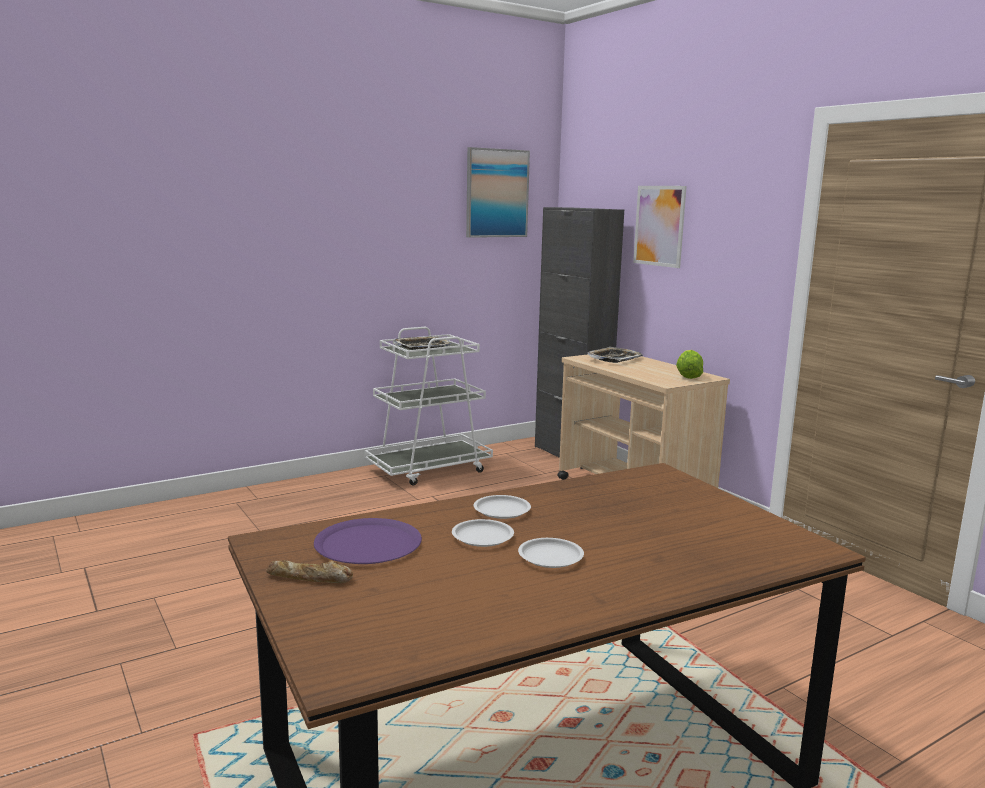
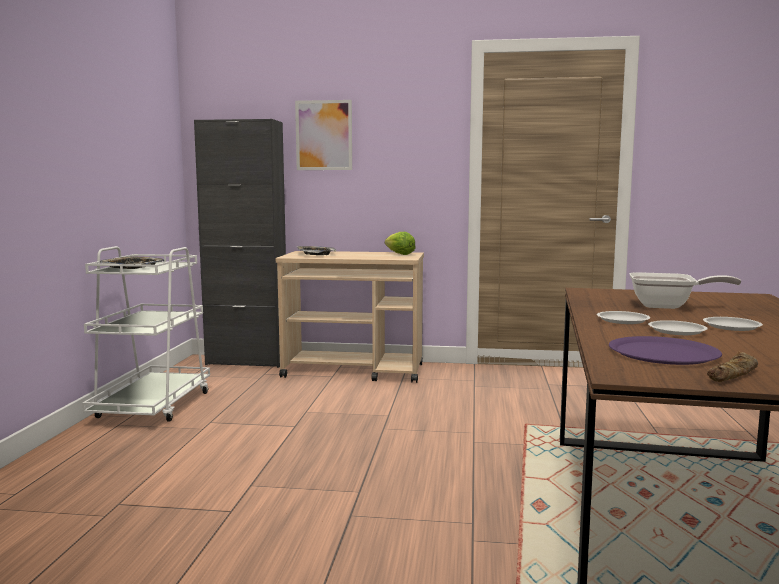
camera: 50 degrees left, 5 degrees down
picture [466,147,530,238] -> none
none -> frying pan [630,272,741,309]

